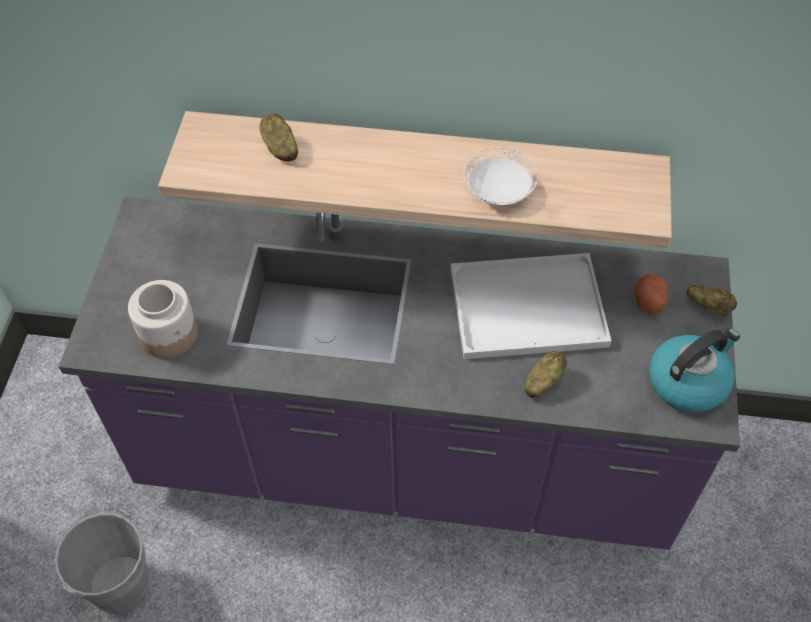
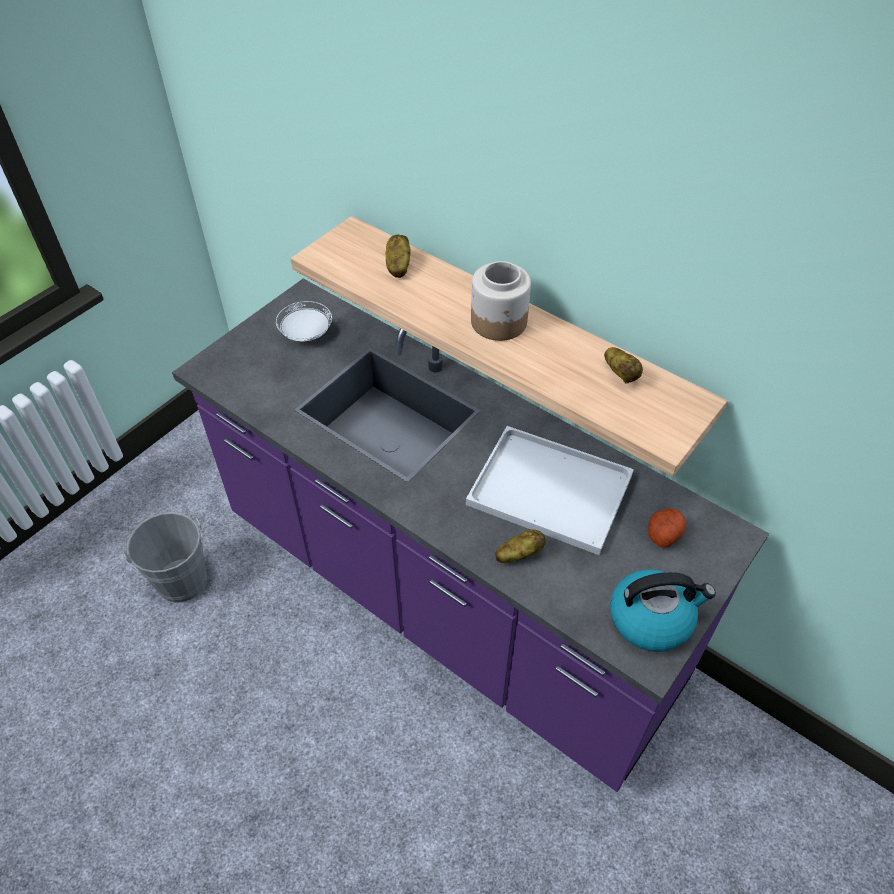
camera: 30 degrees right, 5 degrees down
jar [128,280,198,359] -> jar moved to [471,261,531,341]
white plate [464,148,538,205] -> white plate moved to [276,301,332,341]
potato [687,285,737,316] -> potato moved to [604,347,643,384]

